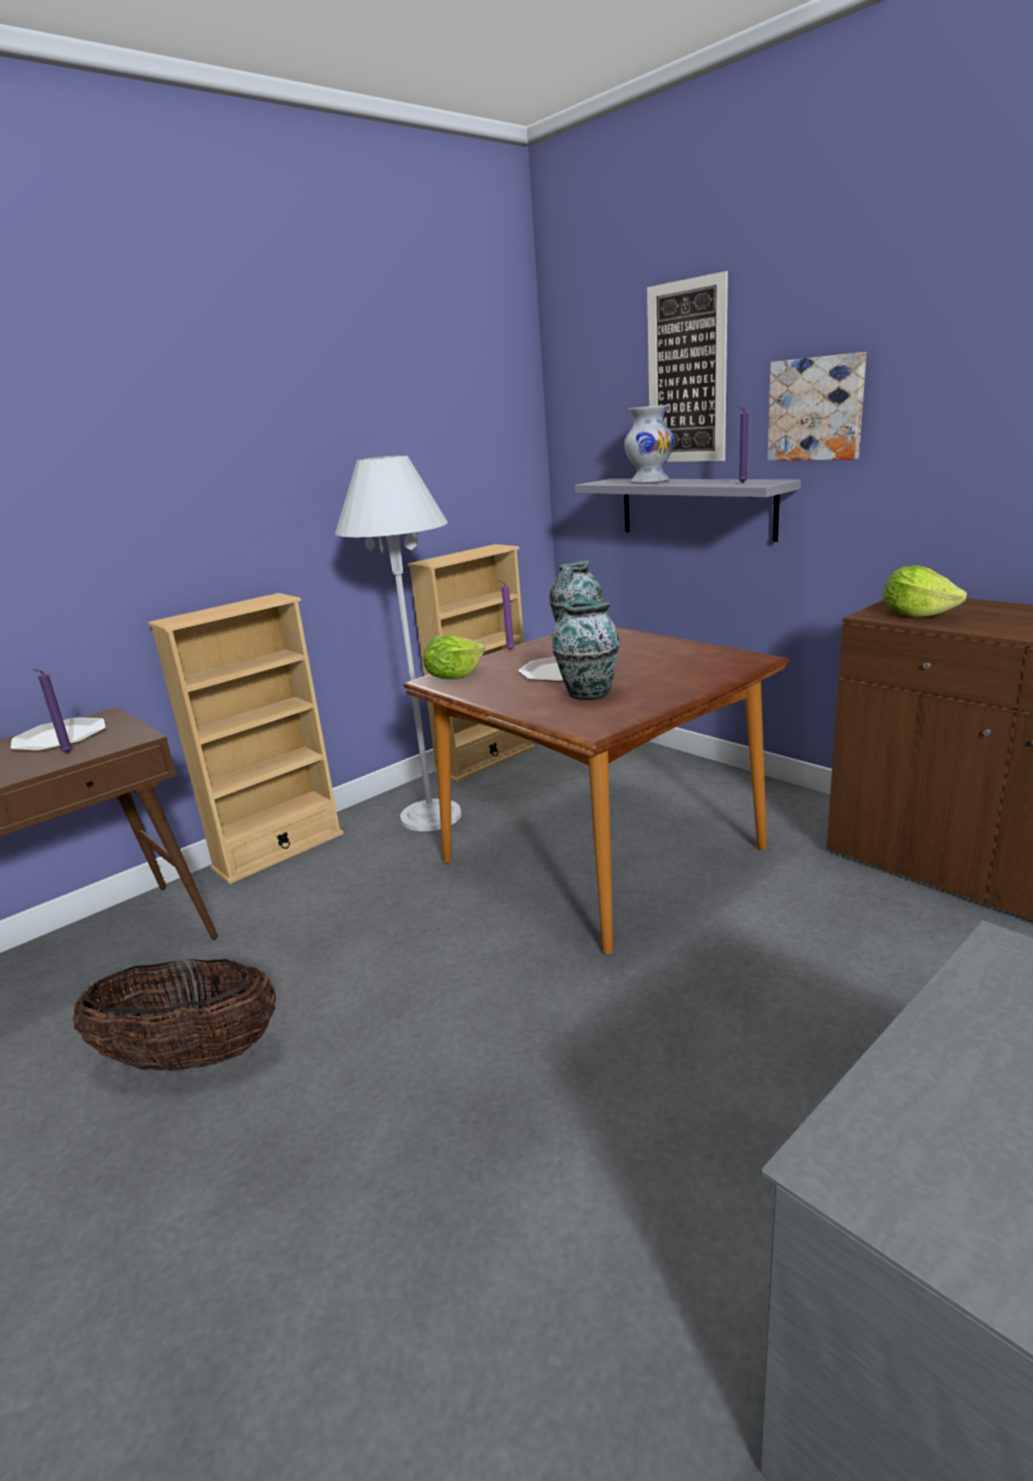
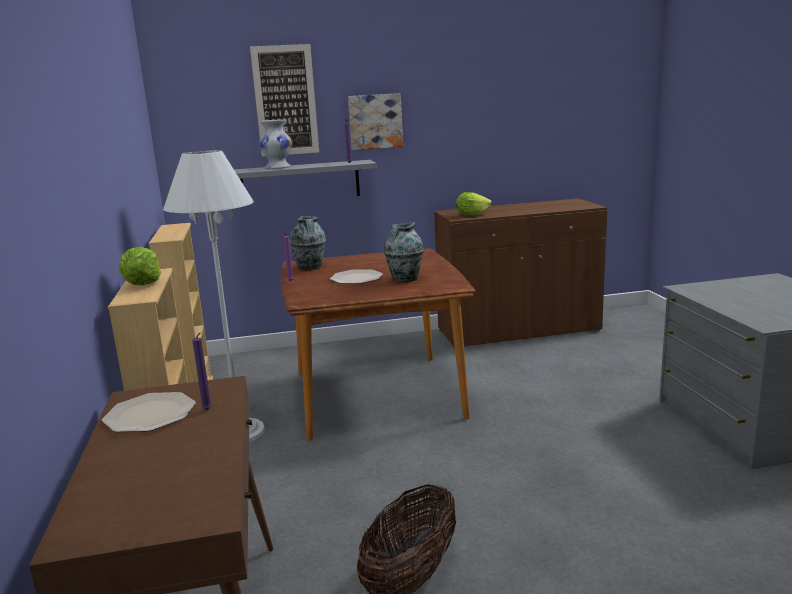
camera: 60 degrees left, 5 degrees down
lettuce [423,635,485,679] -> lettuce moved to [119,247,161,285]

